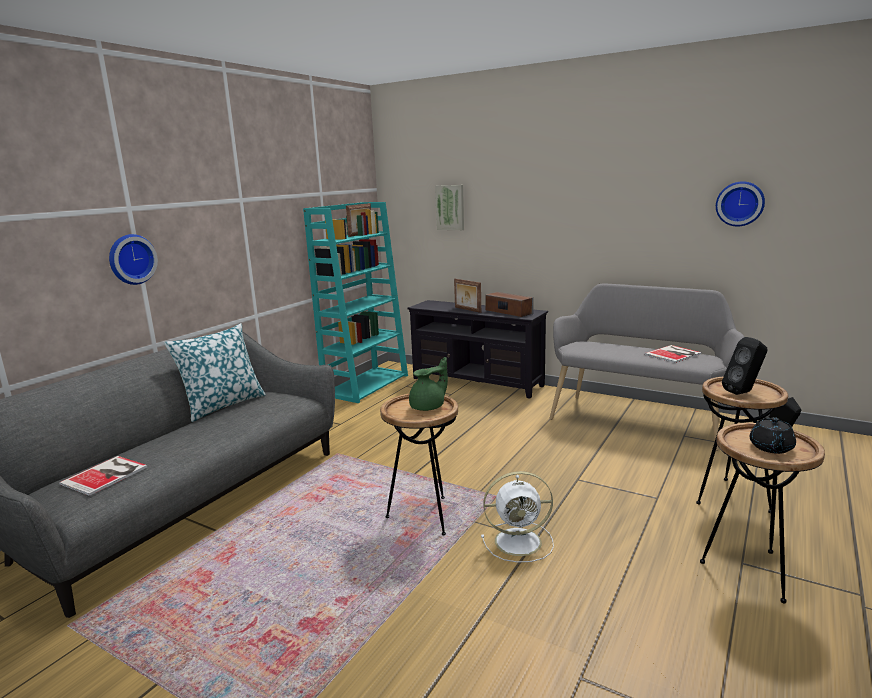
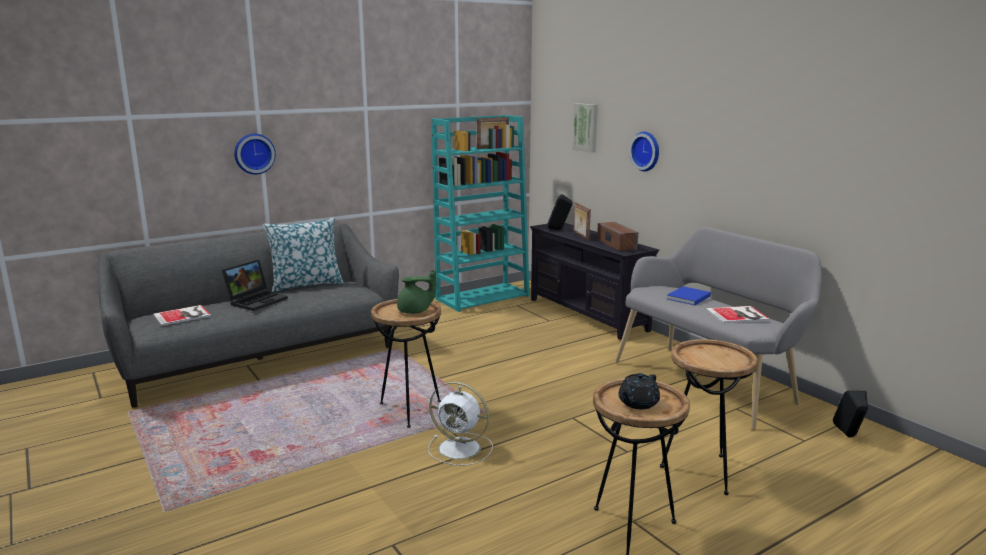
camera: 25 degrees right, 0 degrees up
wall clock [716,181,765,227] -> wall clock moved to [629,132,659,172]
black speaker [722,337,767,395] -> black speaker moved to [547,194,572,230]
none -> laptop [222,259,288,311]
none -> blue book [667,286,711,305]

